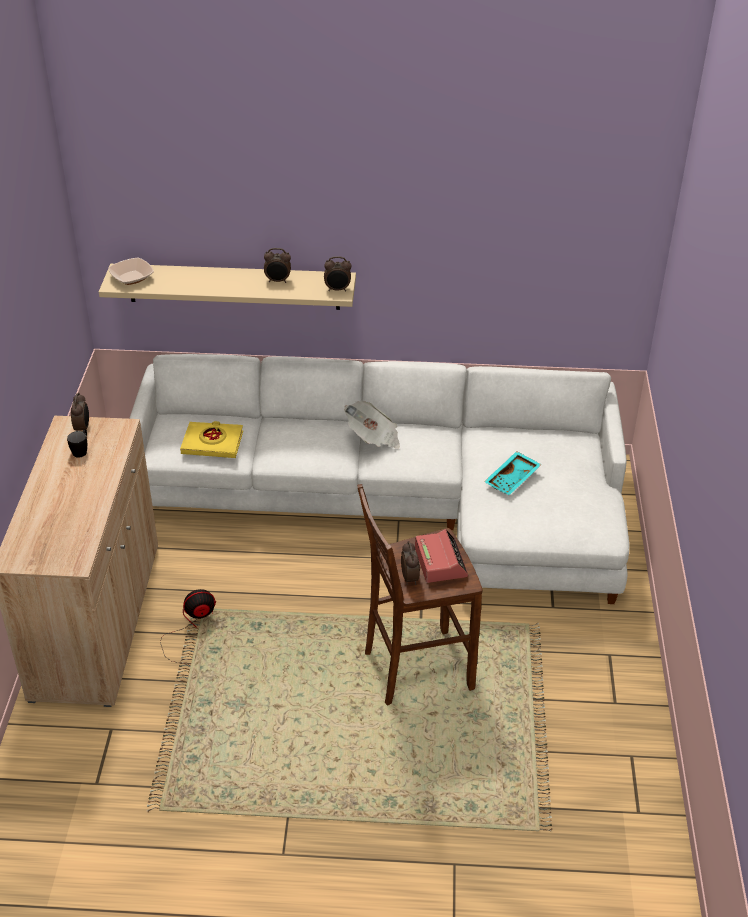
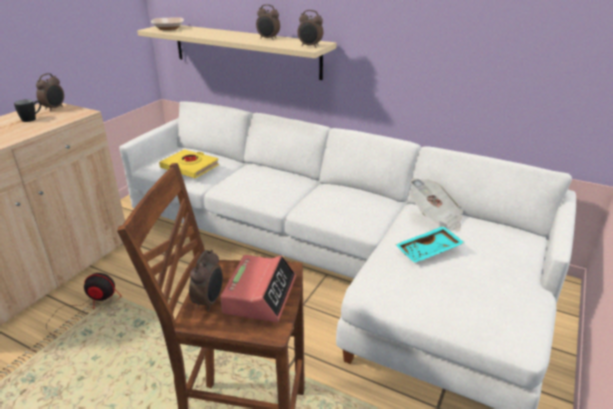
camera: 25 degrees right, 10 degrees down
newspaper [344,401,400,448] -> newspaper moved to [410,178,463,231]

